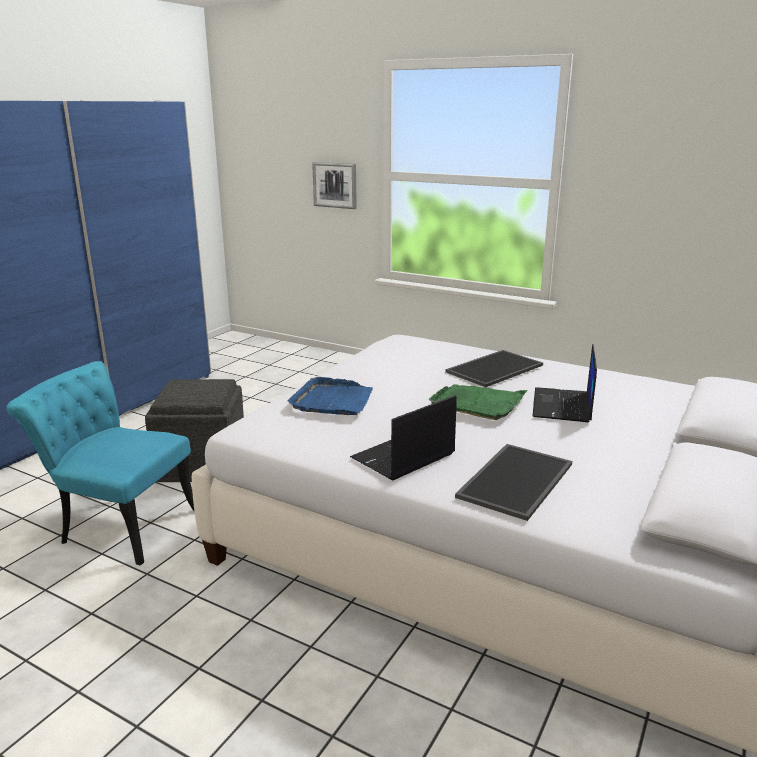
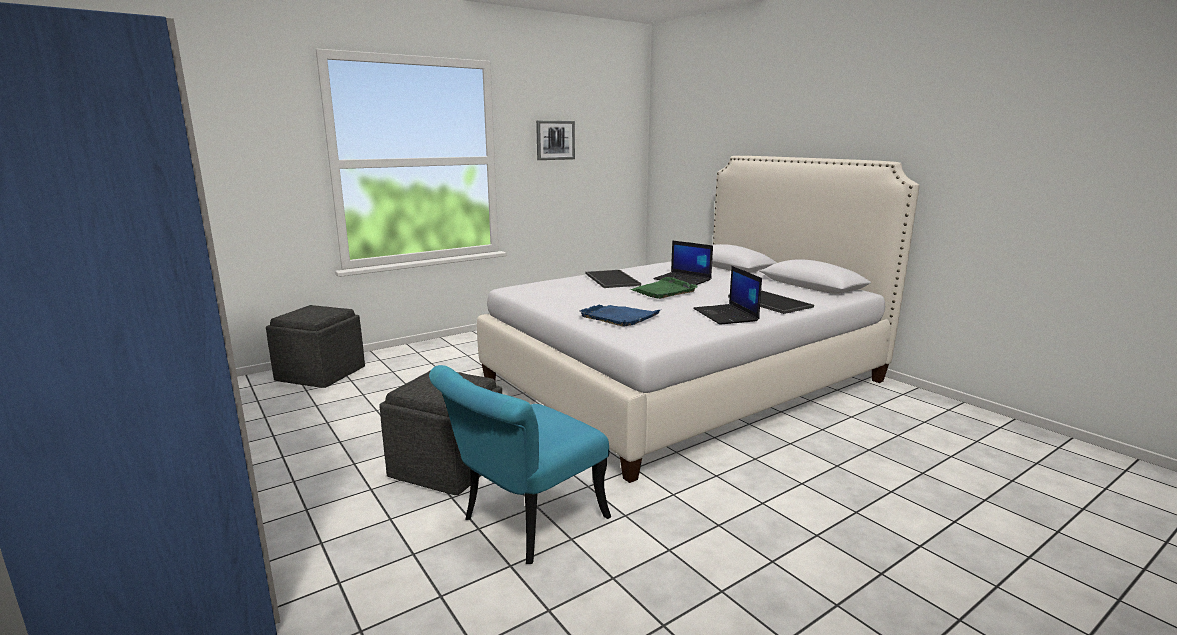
camera: 65 degrees left, 5 degrees down
picture [312,162,357,209] -> picture moved to [536,121,575,160]
none -> grey ottoman [266,305,365,388]

